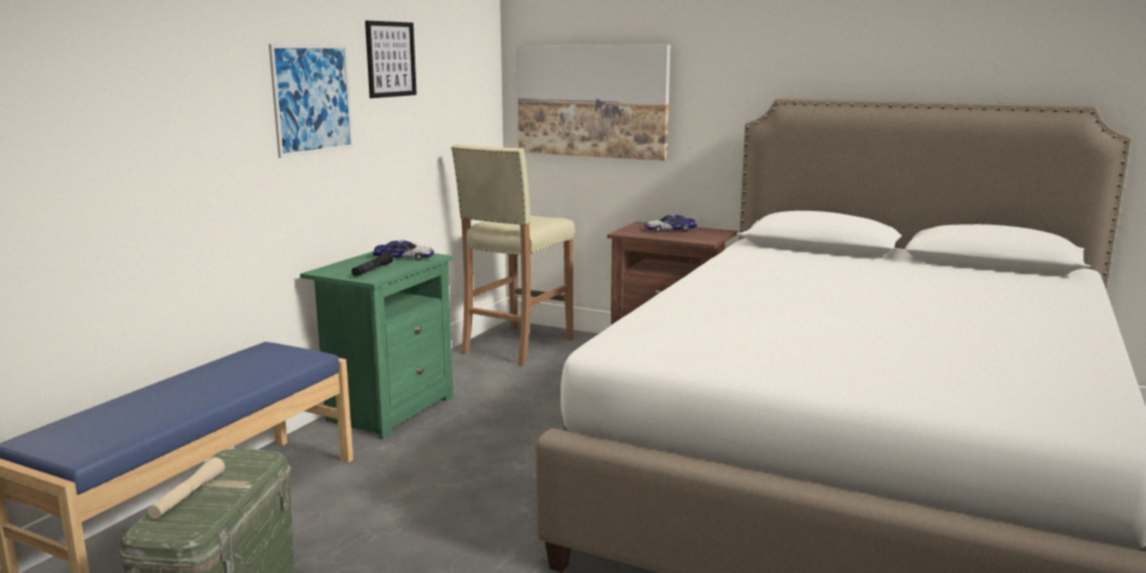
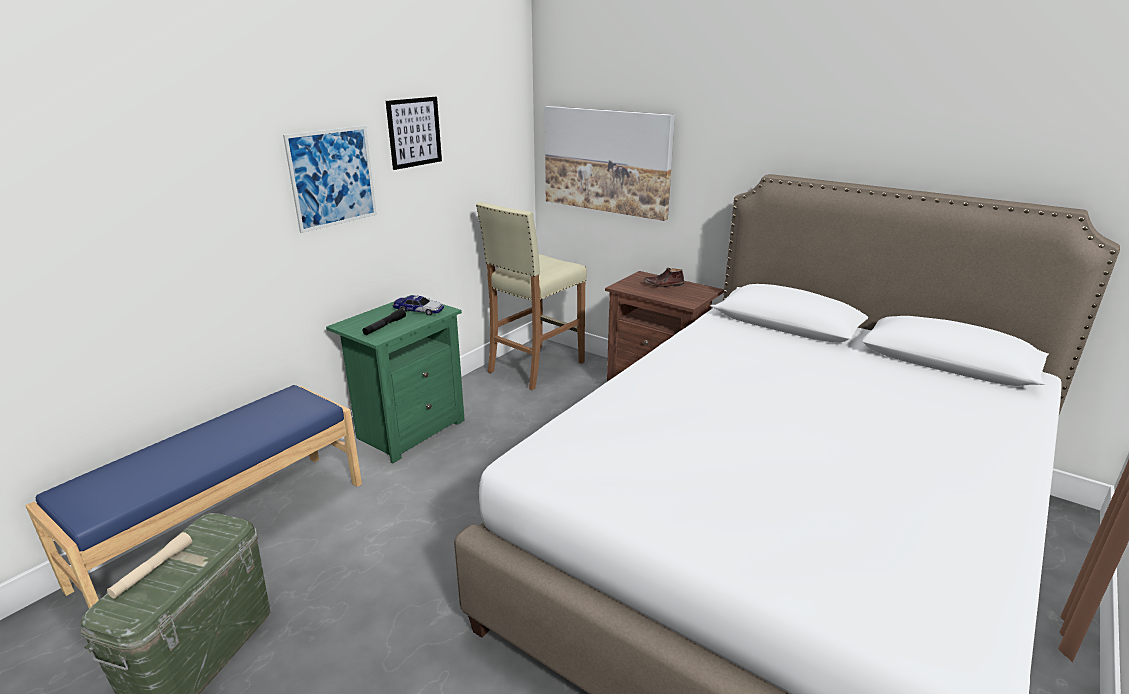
camera: 10 degrees right, 10 degrees up
toy car [645,214,697,232] -> brown shoe [644,268,684,287]

